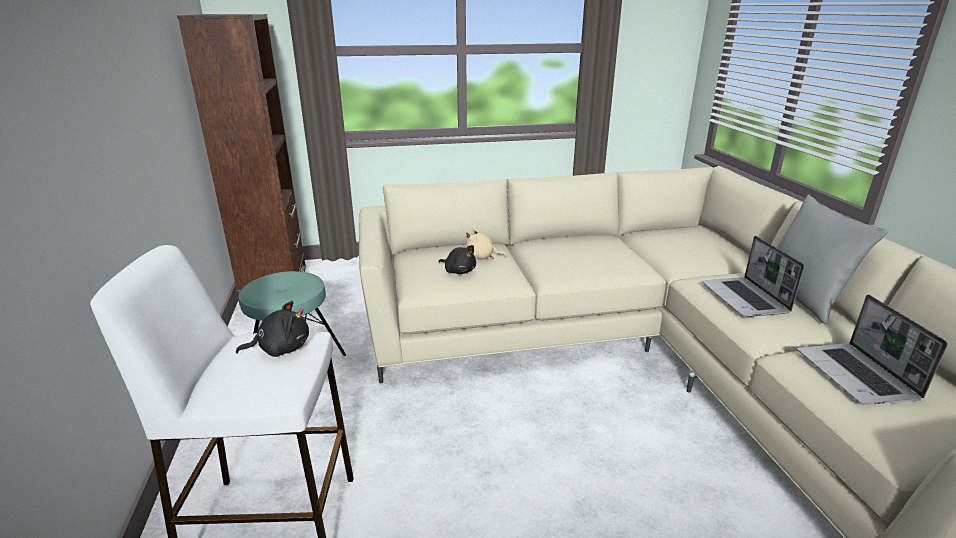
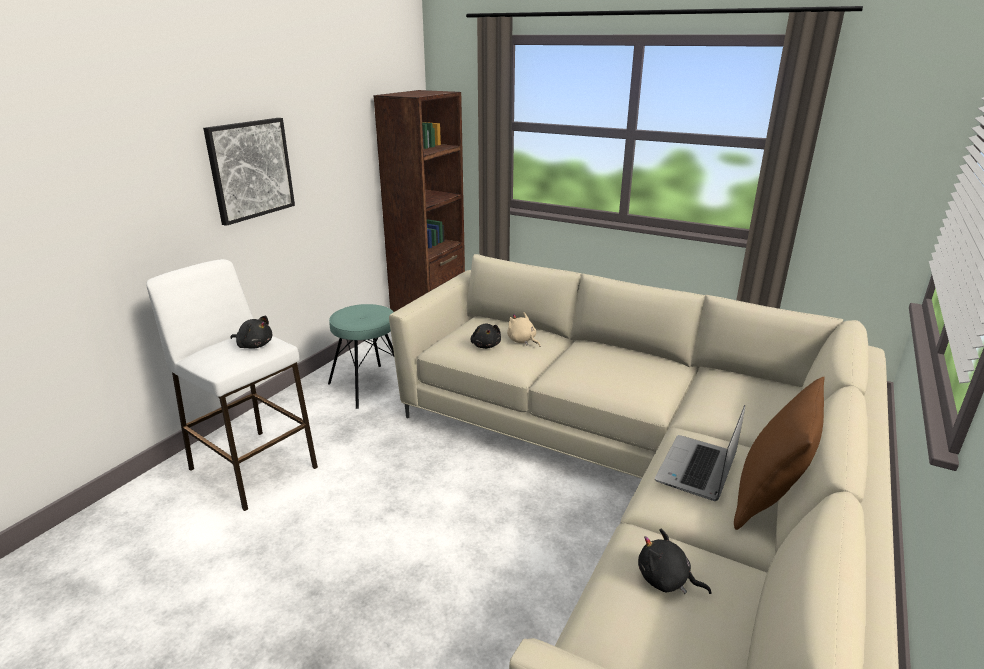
camera: 40 degrees right, 0 degrees up
grey pillow [777,194,888,324] -> brown pillow [734,377,824,530]
laptop [797,294,948,405] -> black plush toy [638,529,711,594]
none -> picture [203,118,295,226]

